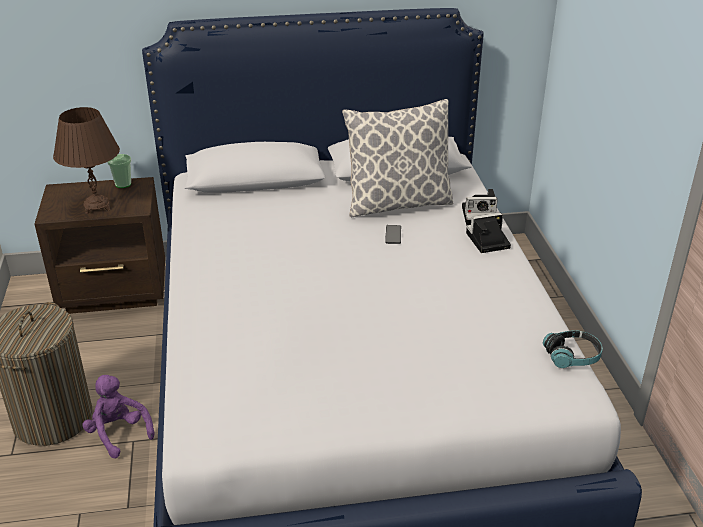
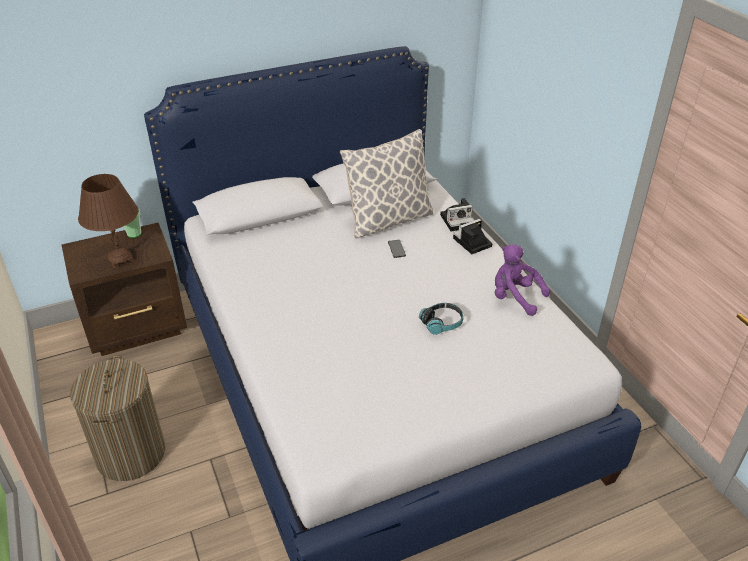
camera: 15 degrees left, 5 degrees up
purple plush toy [82,375,154,459] -> purple plush toy moved to [495,244,550,316]
headphones [543,330,603,368] -> headphones moved to [419,303,463,335]

